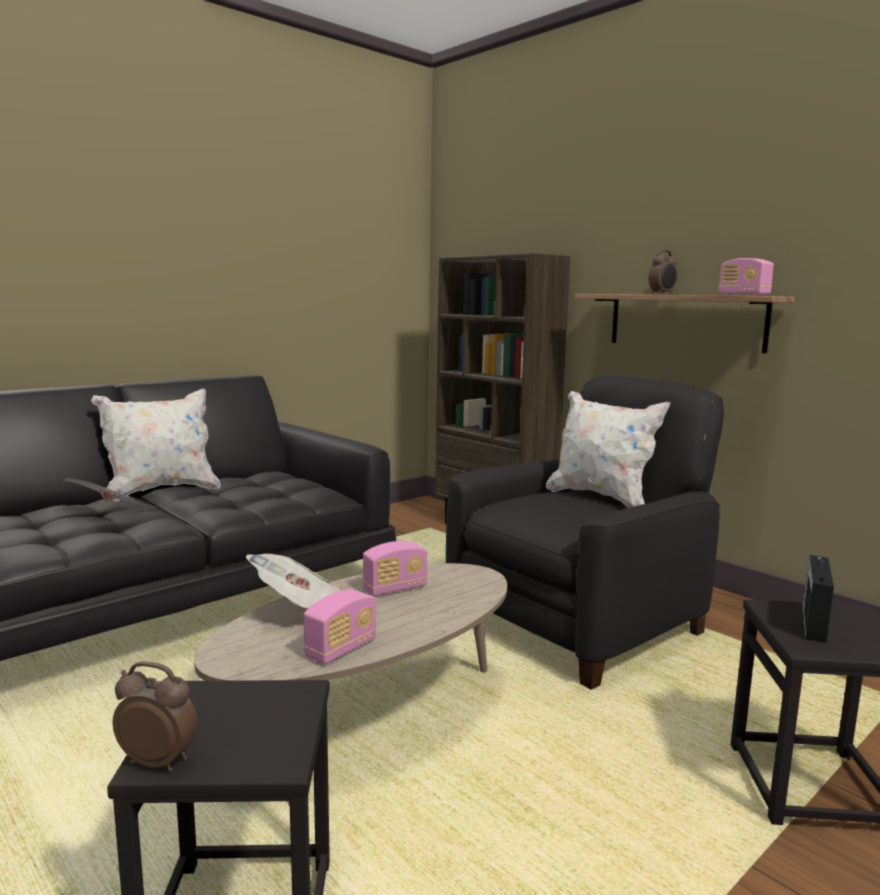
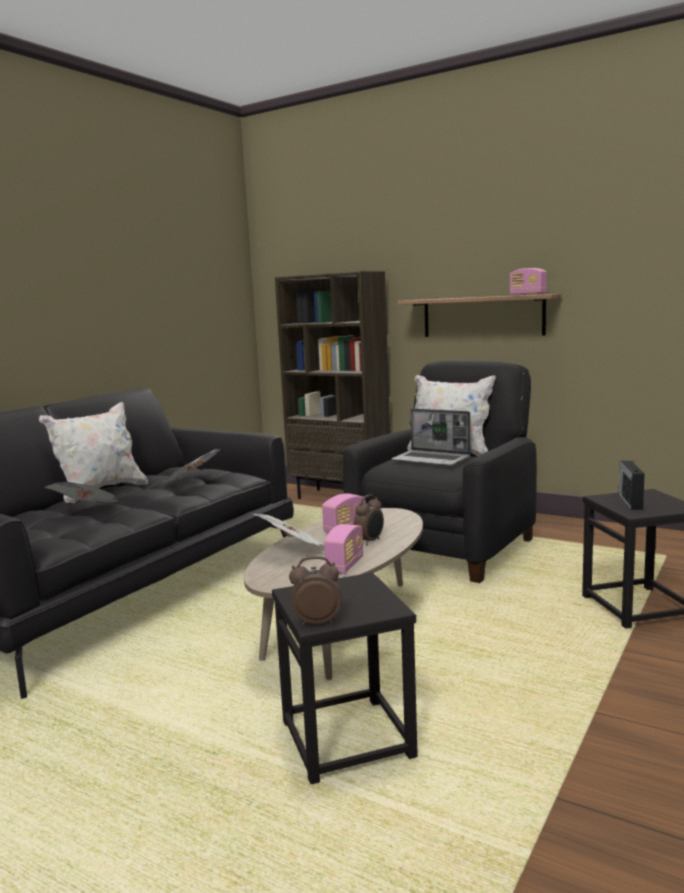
camera: 15 degrees left, 0 degrees up
alarm clock [649,250,677,295] -> alarm clock moved to [353,494,384,545]
none -> newspaper [161,449,220,483]
none -> laptop [391,408,471,466]

